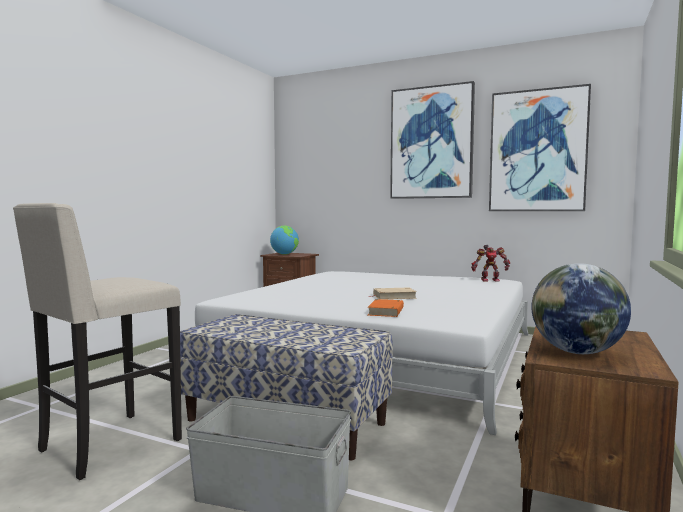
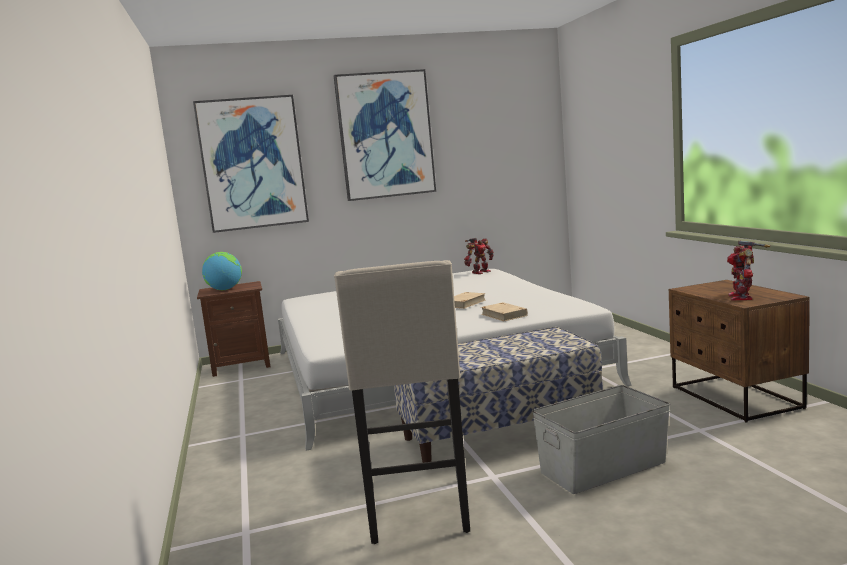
camera: 40 degrees left, 5 degrees up
orange book [367,299,404,317] -> beige book [481,302,528,321]
picture [489,84,591,211] -> picture moved to [193,95,309,233]
globe [531,263,631,354] -> toy robot [727,241,770,300]

